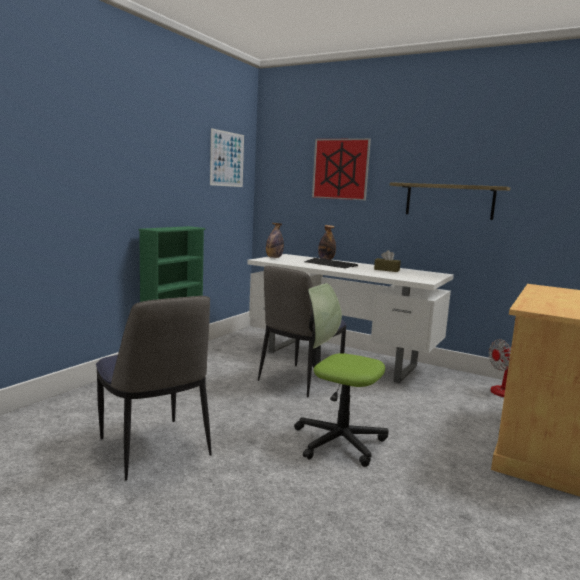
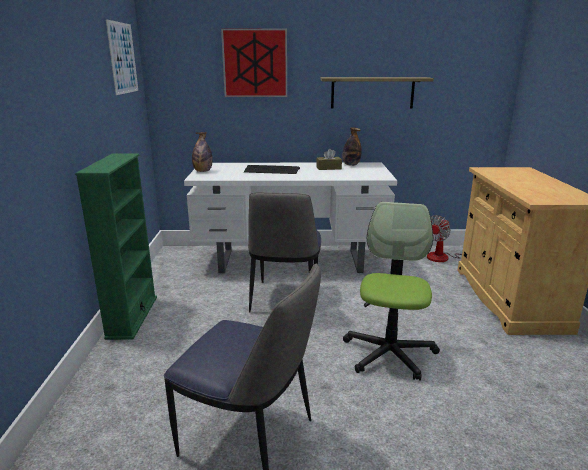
camera: 30 degrees left, 10 degrees up
office chair [294,283,389,467] -> office chair turned 105 degrees clockwise [343,202,440,381]
bottle [318,225,336,260] -> bottle moved to [342,127,361,166]

